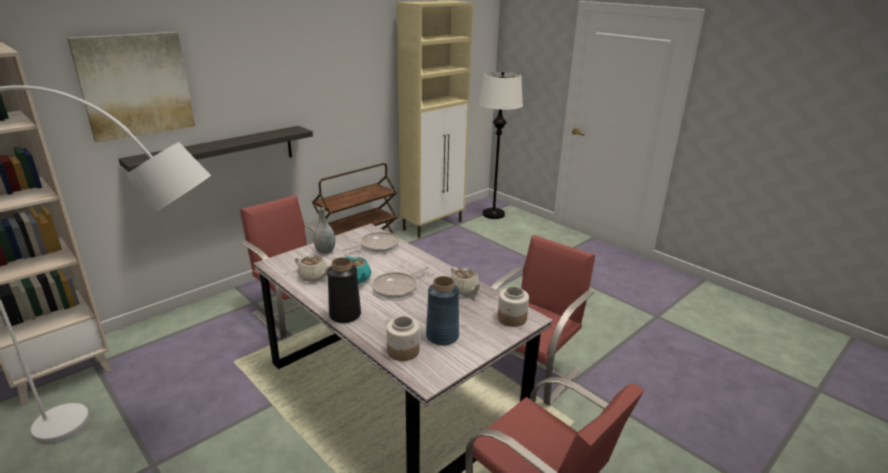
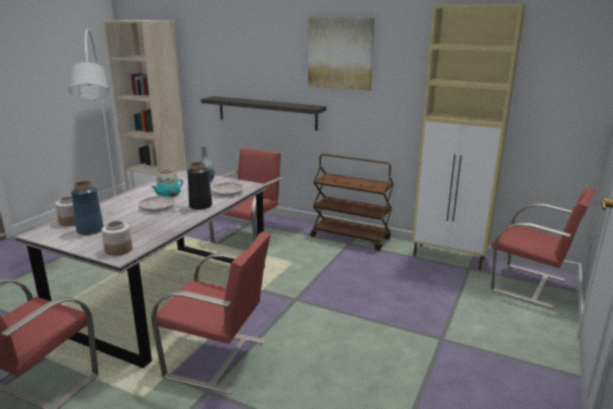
camera: 70 degrees right, 5 degrees down
picture [67,32,195,142] -> picture moved to [308,17,375,91]
black vase [327,257,361,323] -> black vase moved to [187,162,212,210]
beige teapot [451,267,481,296] -> none
white floor lamp [479,72,523,219] -> red chair [491,188,596,309]

